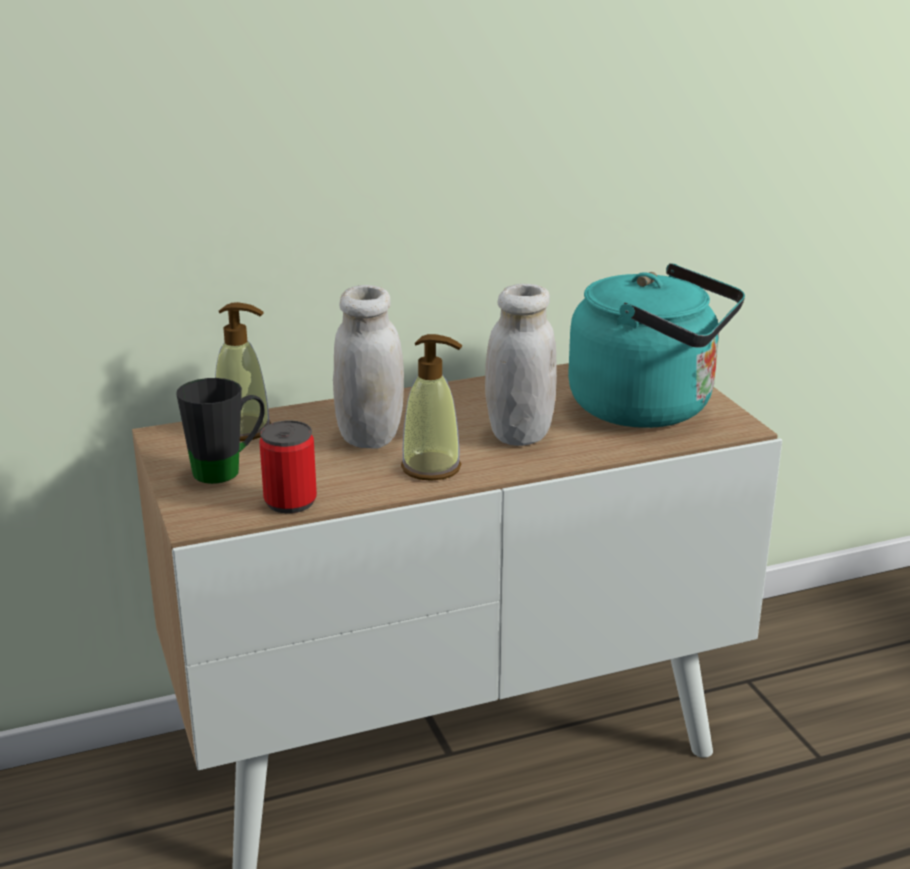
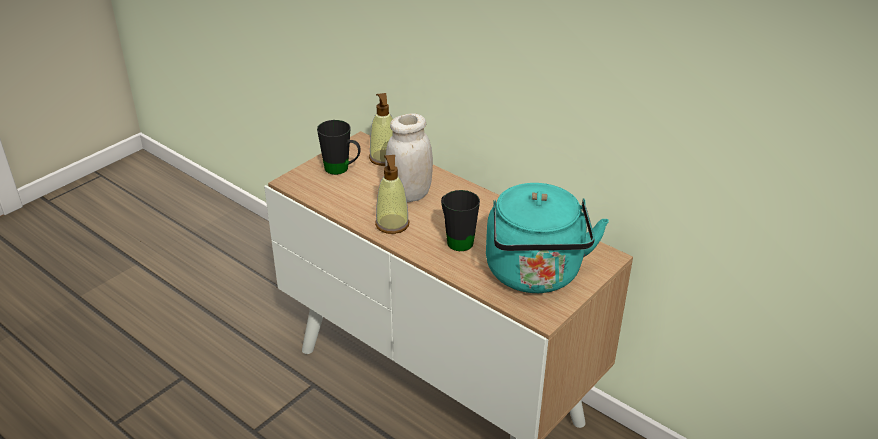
camera: 60 degrees right, 10 degrees up
can [259,421,317,513] -> none
white jar [485,284,557,446] -> black mug [441,190,480,251]

